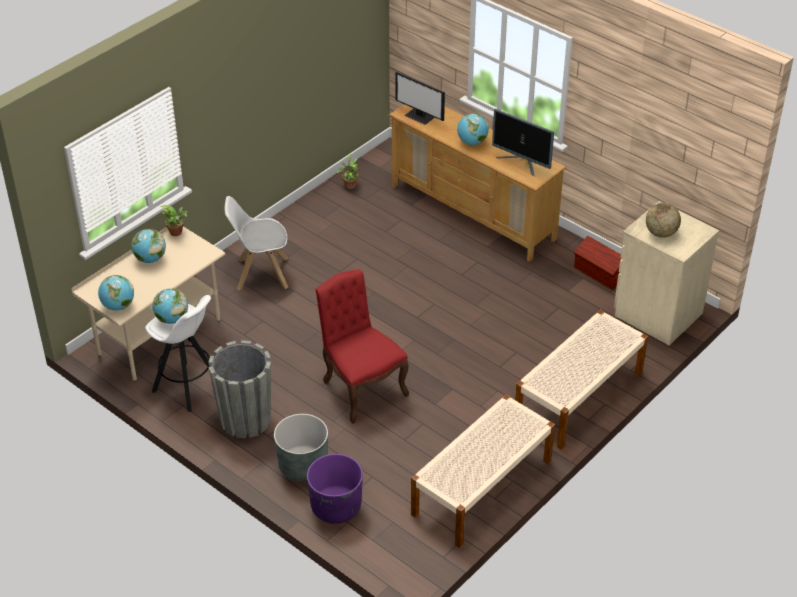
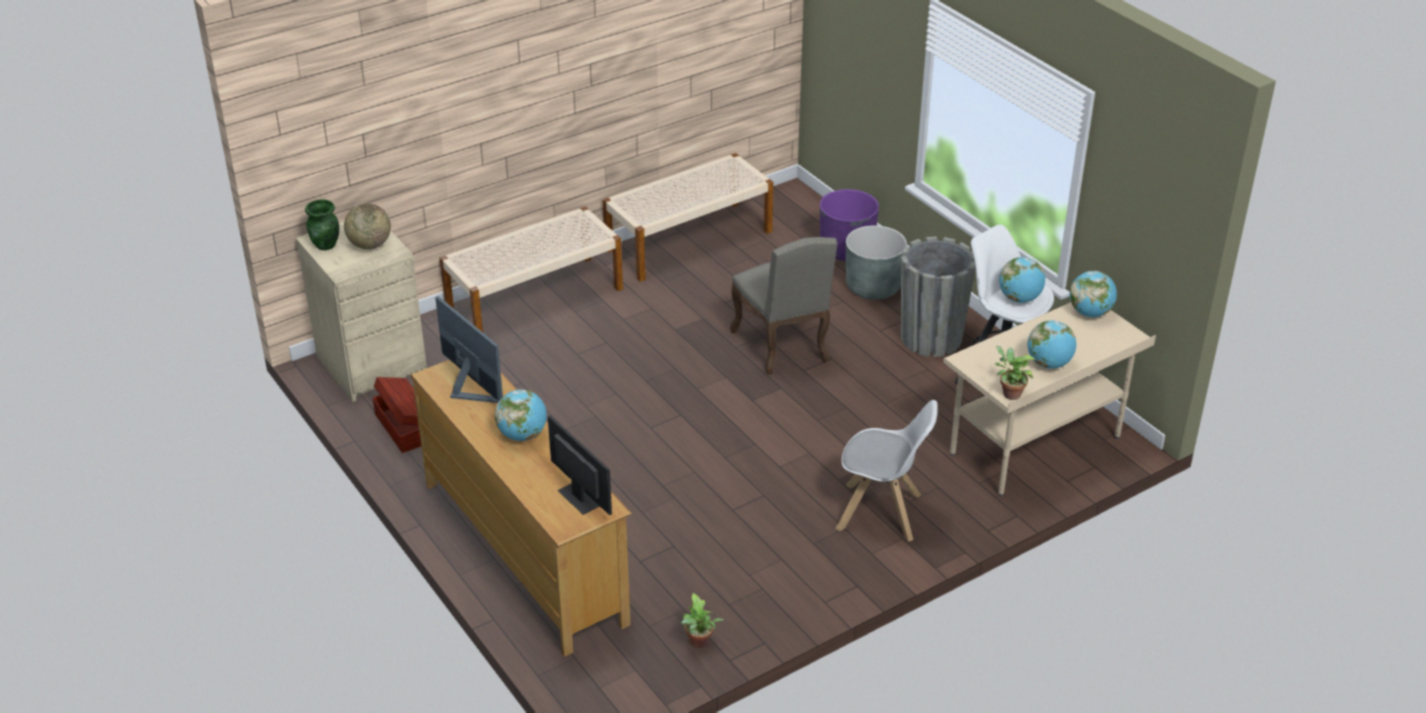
camera: 165 degrees left, 5 degrees down
red chair [316,269,409,424] -> grey chair [730,237,838,375]
none -> green vase [305,199,339,250]

